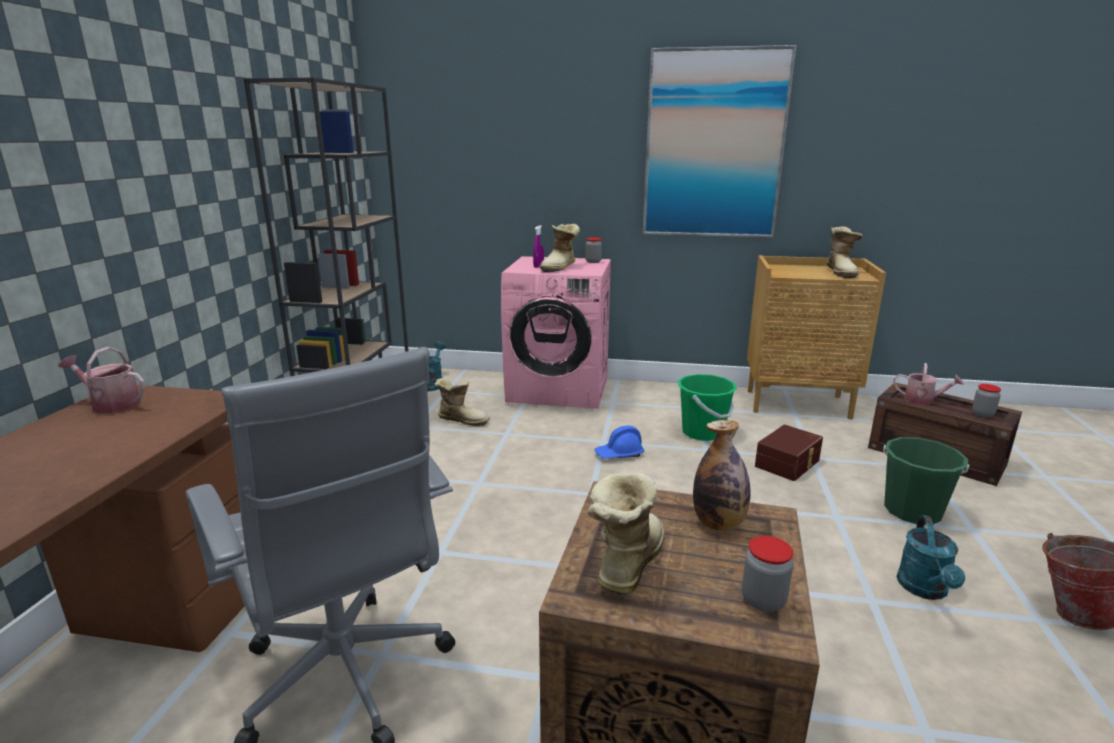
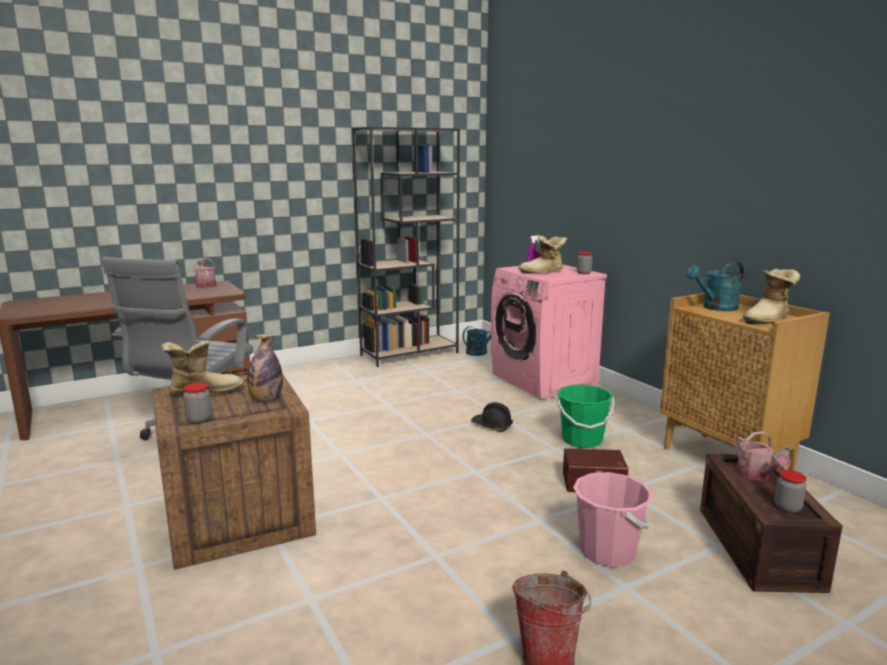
camera: 50 degrees right, 5 degrees down
boot [434,378,490,426] -> none
blue hard hat [595,426,644,459] -> black hard hat [471,402,513,432]
picture [643,45,796,238] -> none
green bucket [883,437,969,525] -> pink bucket [573,472,653,567]
turquoise watering can [897,515,965,600] -> turquoise watering can moved to [685,262,744,311]

